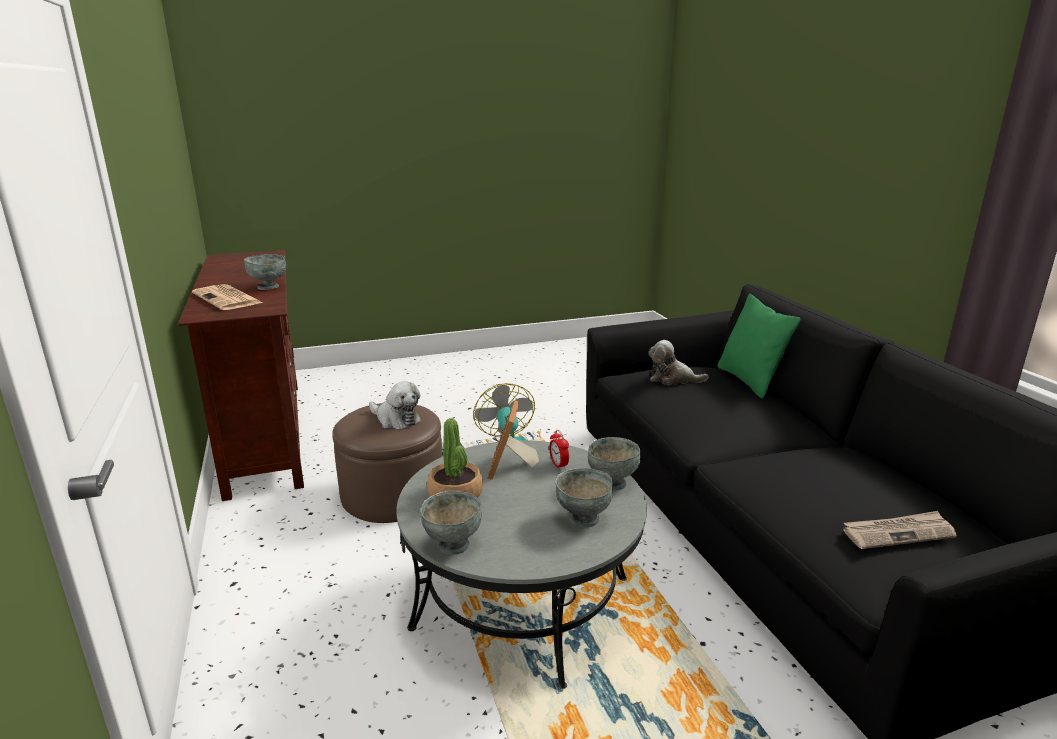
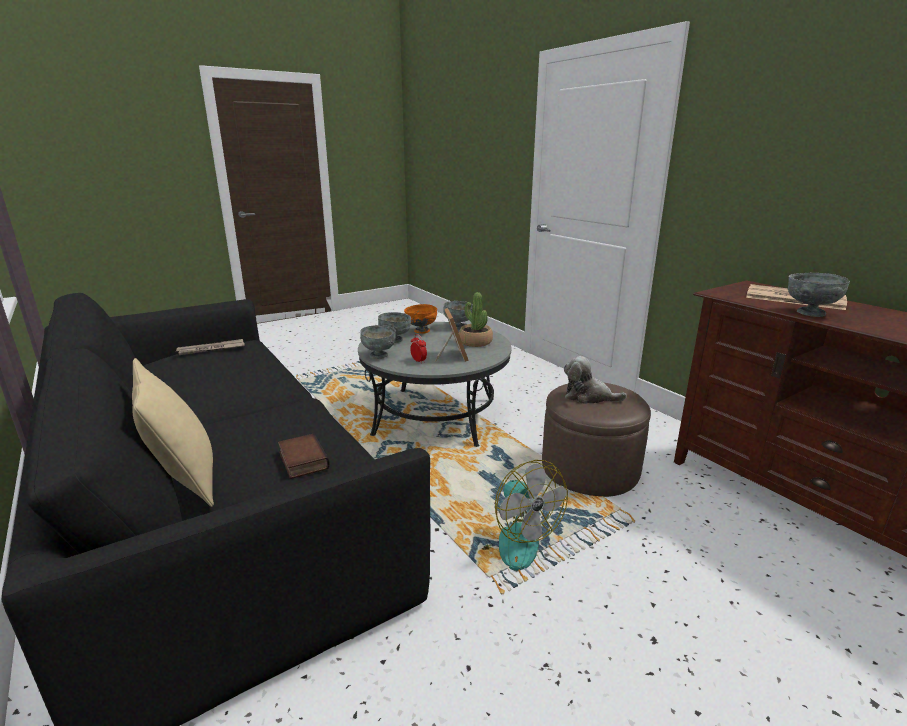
camera: 165 degrees right, 0 degrees up
plush toy [648,340,709,385] -> book [278,433,330,479]
green pillow [717,294,801,399] -> beige pillow [132,358,214,507]
none -> orange bowl [404,304,437,334]

